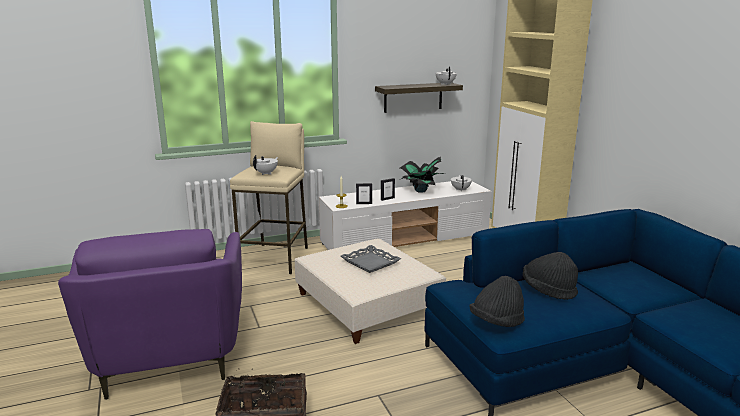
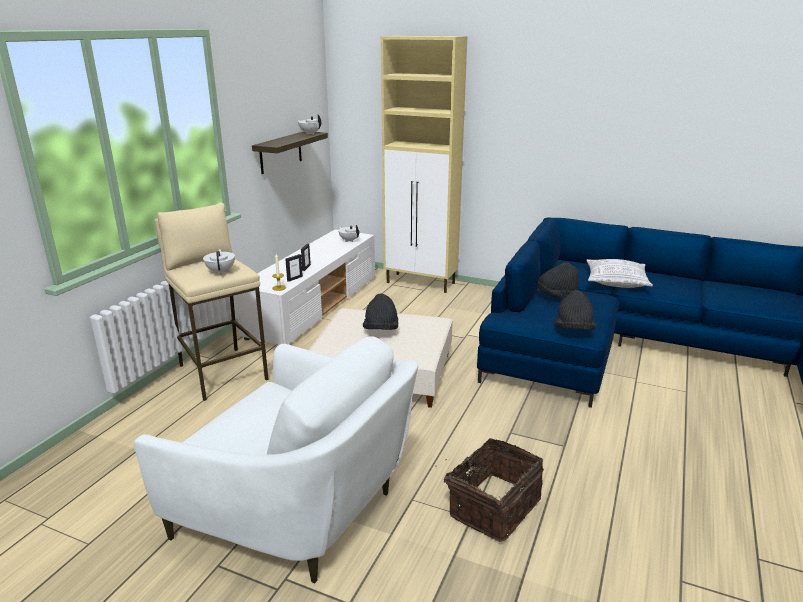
camera: 45 degrees left, 5 degrees up
purple armchair [58,229,242,400] -> white armchair [134,336,418,583]
grey tray [341,245,401,273] -> black hat [363,293,398,330]
potted plant [400,157,445,193] -> none
none -> pillow [587,259,653,288]

